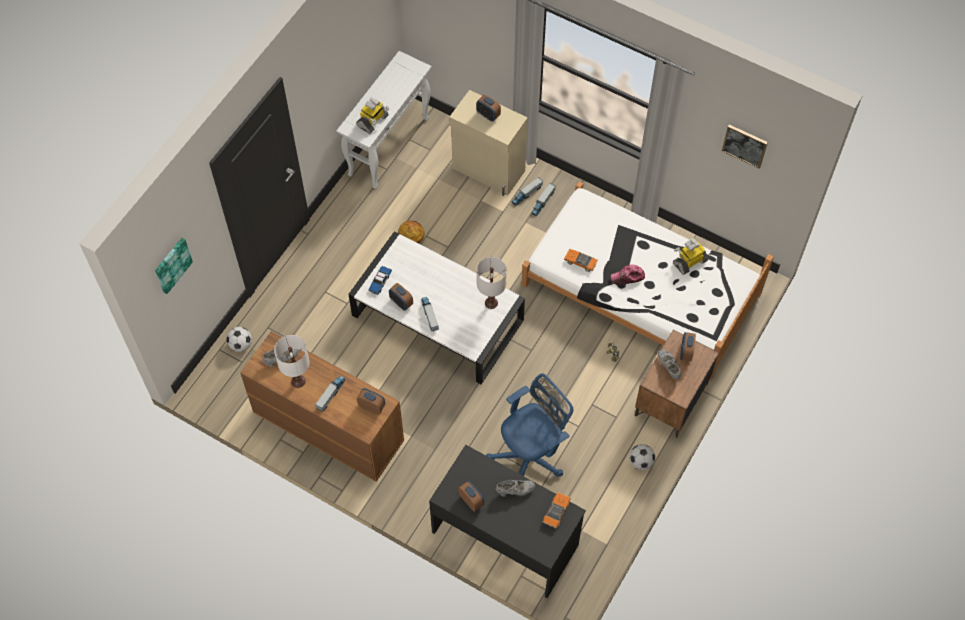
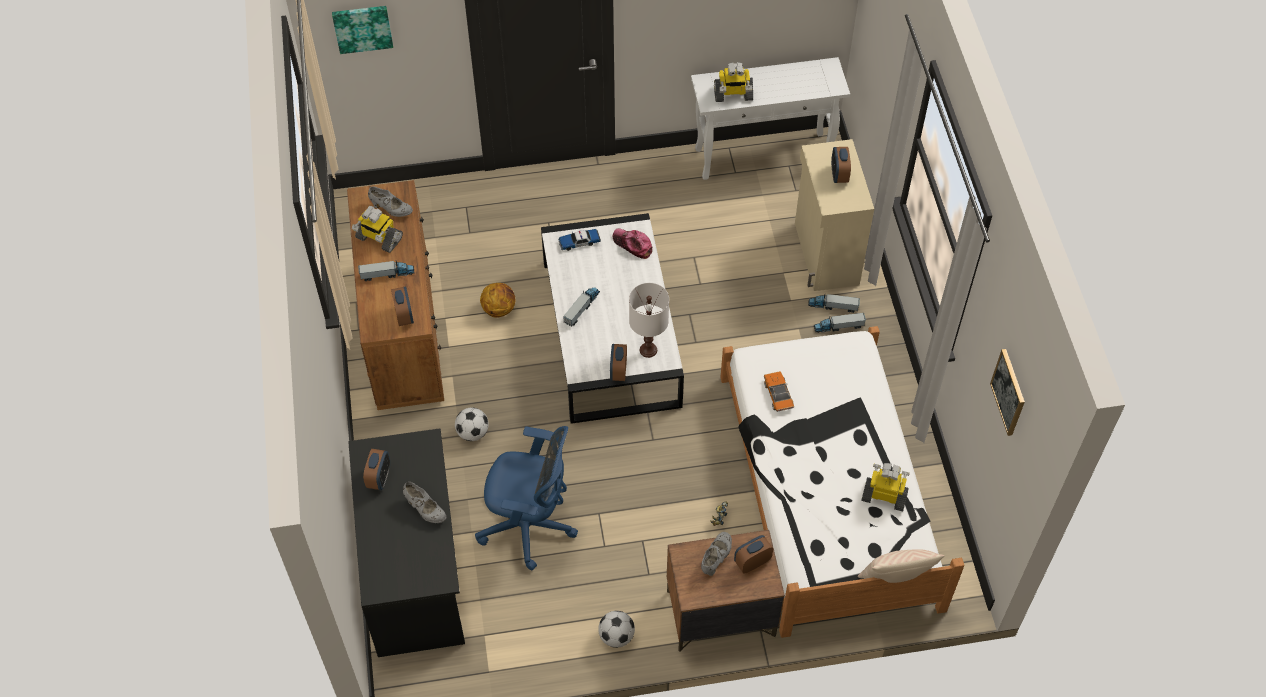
camera: 50 degrees right, 5 degrees down
football [227,327,252,352] -> football moved to [455,408,489,441]
white table lamp [274,335,309,388] -> toy robot [352,206,403,253]
alarm clock [389,283,413,311] -> alarm clock moved to [610,344,627,381]
basketball [398,221,424,244] -> basketball moved to [480,283,516,318]
toy car [543,492,571,528] -> none
cap [611,265,645,285] -> cap moved to [612,228,652,259]
none -> beige pillow [858,549,944,583]

